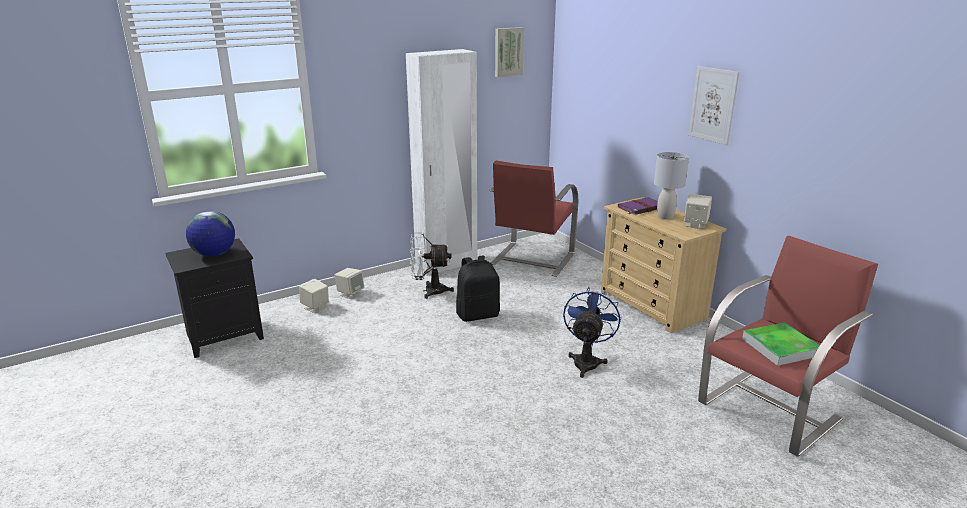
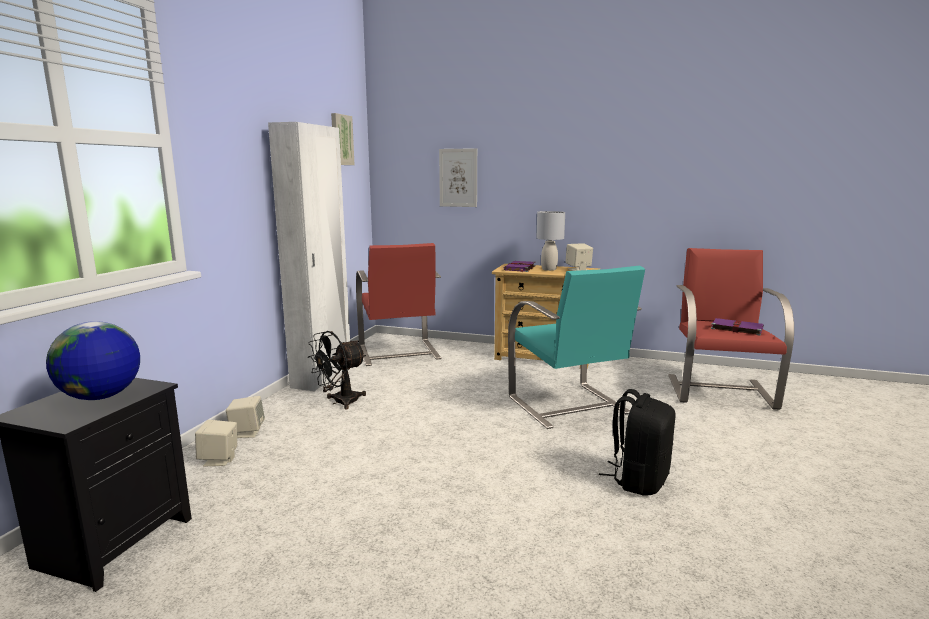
camera: 40 degrees left, 10 degrees down
white fan [410,232,454,299] -> black fan [308,331,366,409]
black backpack [456,255,500,322] -> black backpack moved to [599,389,676,496]
blue fan [563,287,621,378] -> turquoise armchair [508,266,645,429]
picture [688,66,739,145] -> picture moved to [439,148,477,207]
tray [742,322,819,366] -> purple book [708,318,764,335]

